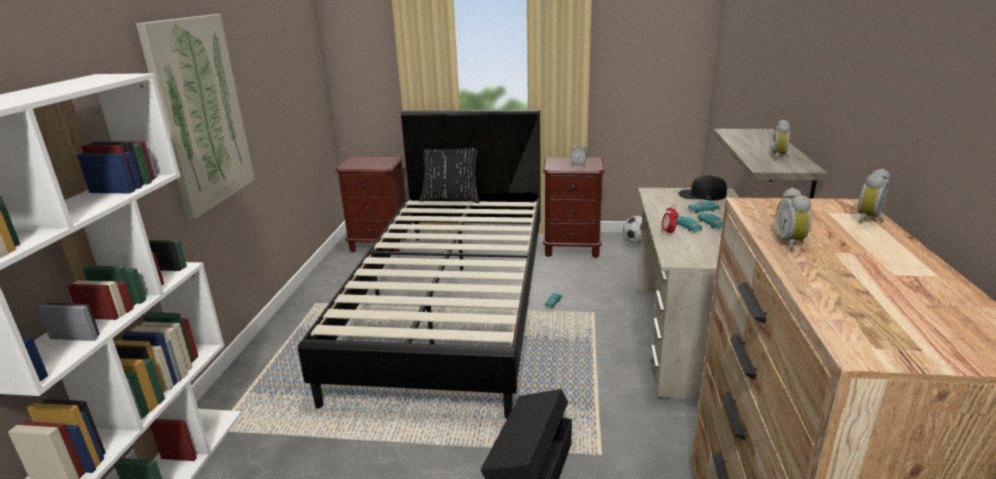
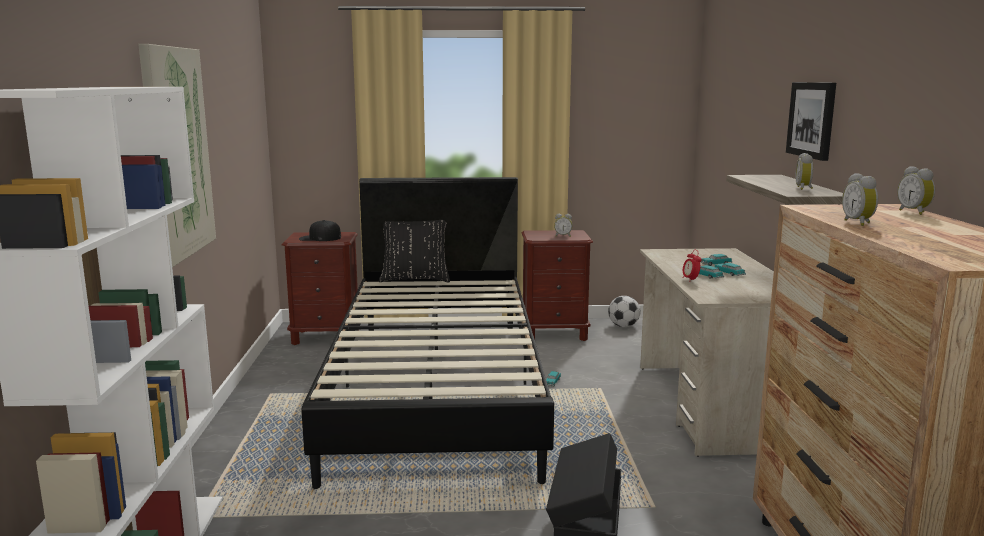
camera: 10 degrees left, 10 degrees down
black cap [679,175,727,200] -> black cap moved to [299,220,341,241]
alarm clock [858,169,890,223] -> alarm clock turned 45 degrees counterclockwise [897,166,935,215]
none -> picture [786,82,836,161]

